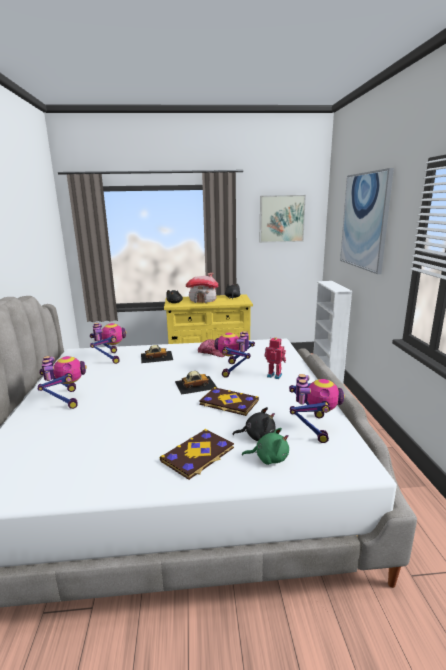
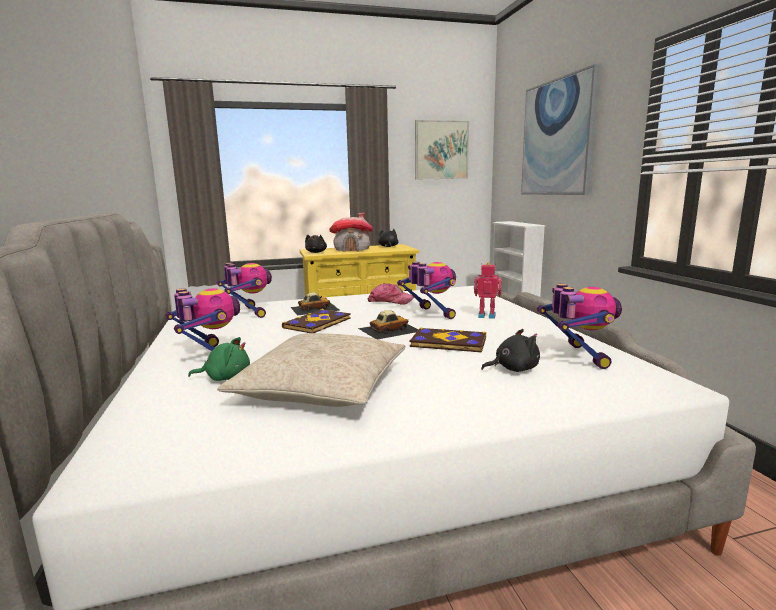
camera: 10 degrees left, 5 degrees down
book [160,429,234,480] -> book moved to [282,309,351,333]
toy robot [214,331,255,378] -> toy robot turned 150 degrees clockwise [397,262,456,319]
green plush toy [242,428,289,465] -> green plush toy moved to [188,337,250,381]
none -> beige pillow [217,333,405,407]

